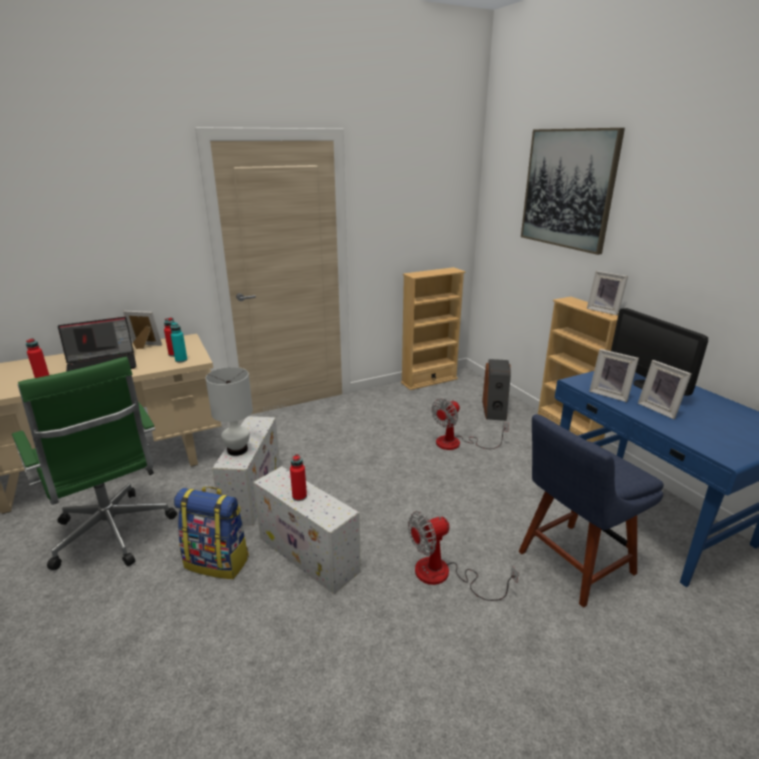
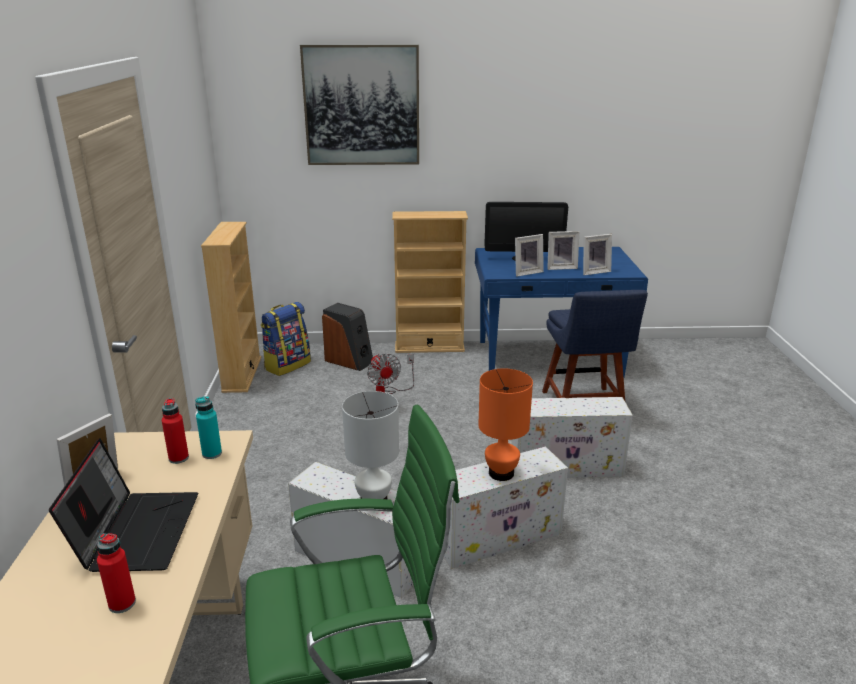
camera: 65 degrees left, 0 degrees up
backpack [174,487,249,579] -> backpack moved to [261,302,311,376]
red bottle [290,454,307,501] -> orange table lamp [478,368,533,481]
fan [408,511,519,601] -> white storage box [512,397,633,478]
picture frame [587,271,628,315] -> picture frame moved to [583,234,612,275]

